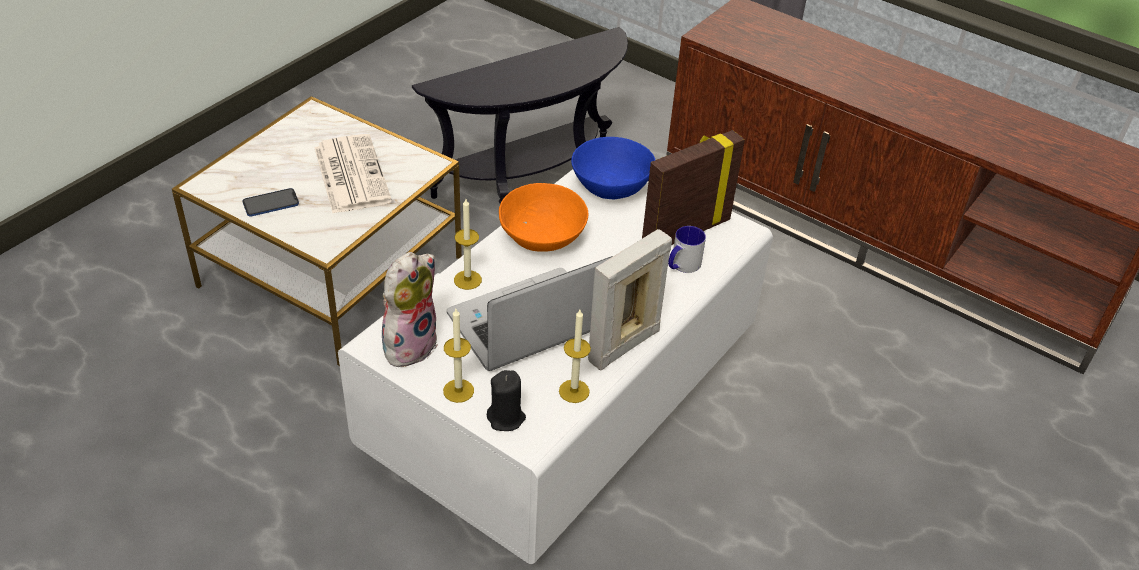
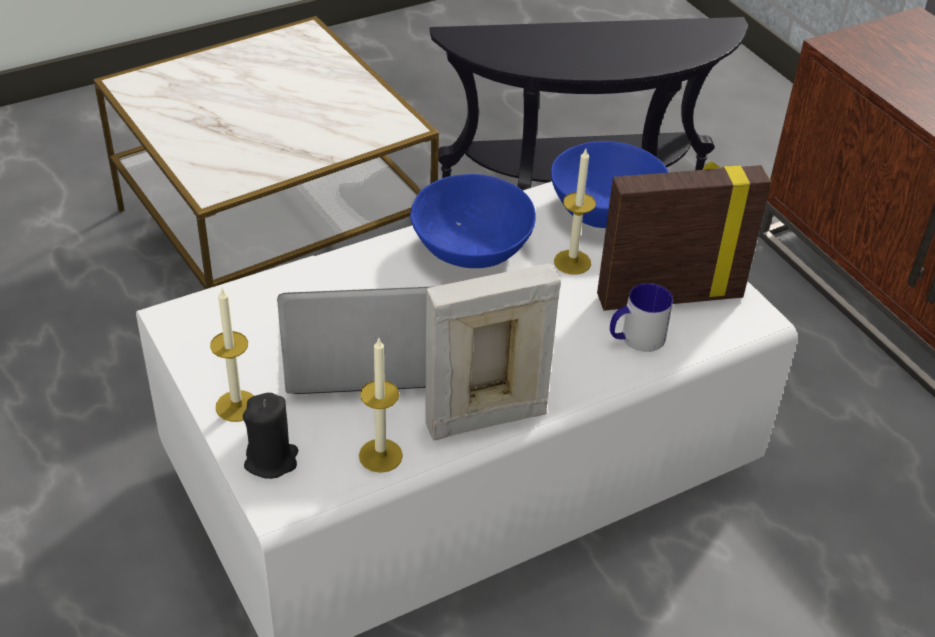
camera: 25 degrees right, 0 degrees up
phone [243,188,299,217] -> none
newspaper [315,134,392,213] -> none
plush toy [382,252,438,367] -> none
candle [454,199,482,290] -> candle moved to [554,149,596,275]
orange bowl [499,183,588,252] -> blue bowl [410,174,536,268]

